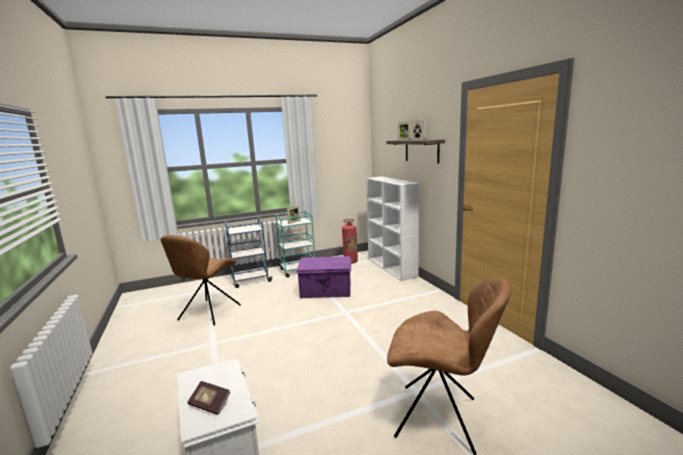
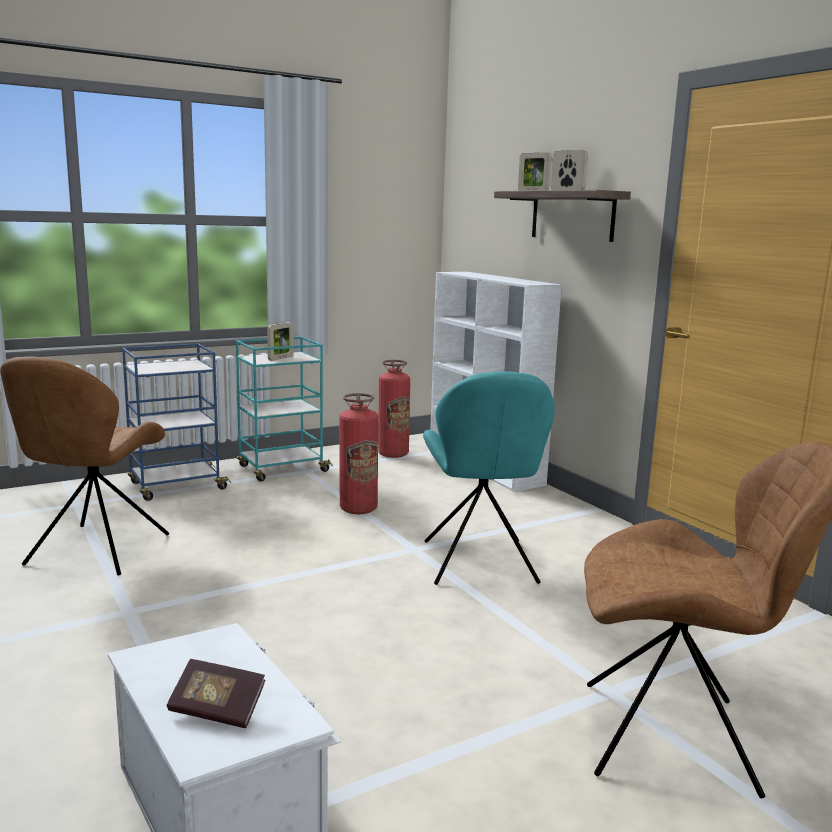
camera: 10 degrees left, 0 degrees up
purple storage box [296,256,351,298] -> fire extinguisher [339,393,378,514]
none -> turquoise chair [423,371,555,585]

